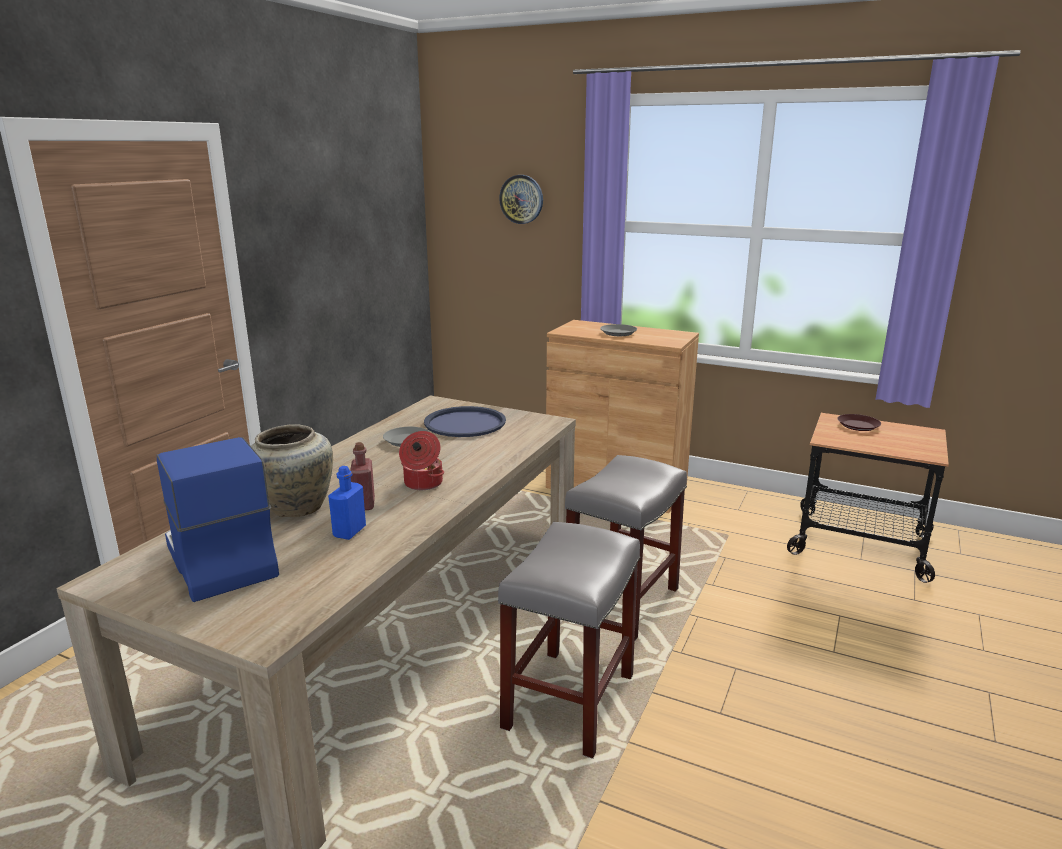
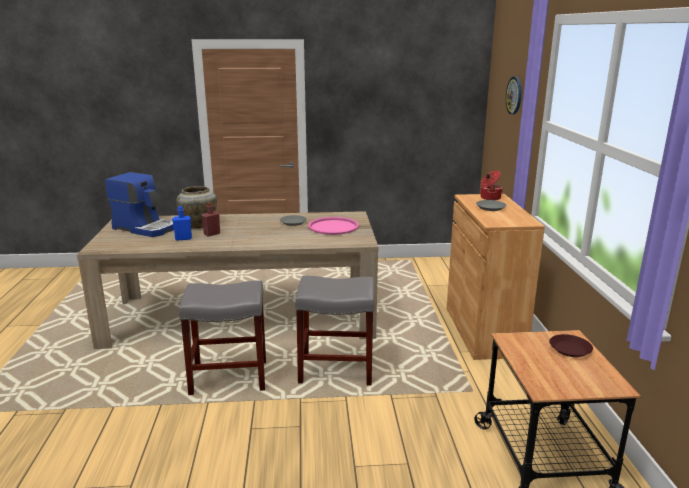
camera: 60 degrees right, 0 degrees up
coffee machine [156,437,279,602] -> coffee machine turned 90 degrees clockwise [105,172,174,237]
cooking pot [399,431,444,490] -> cooking pot moved to [480,171,503,200]
blue tray [424,406,506,437] -> pink tray [308,217,359,235]

